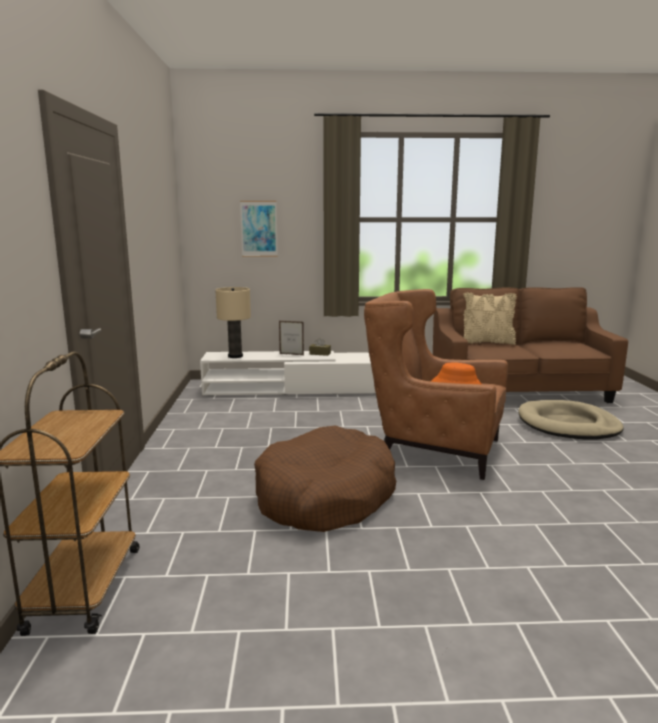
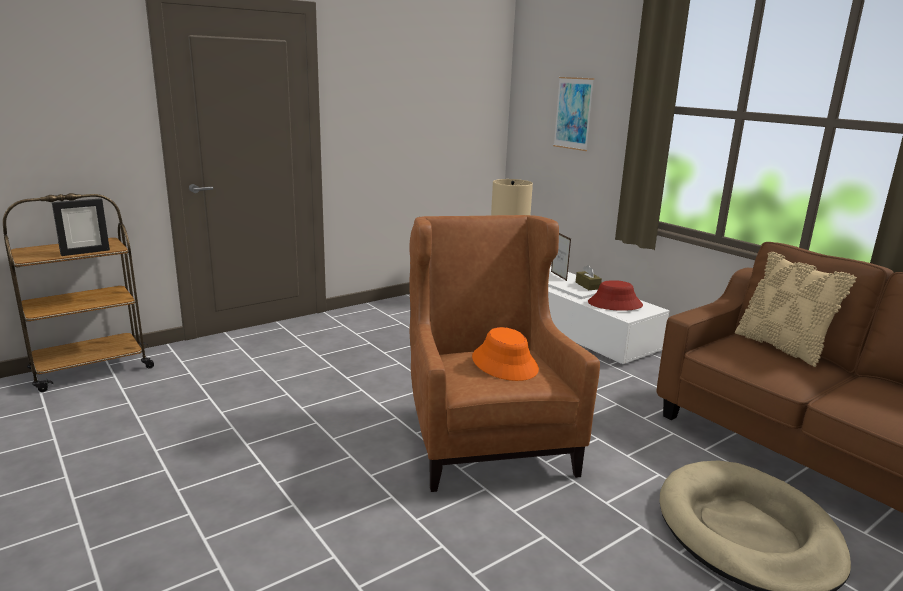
camera: 55 degrees right, 5 degrees up
brown dog bed [254,425,396,532] -> none
none -> picture frame [52,198,110,256]
none -> red hat [588,280,643,311]

